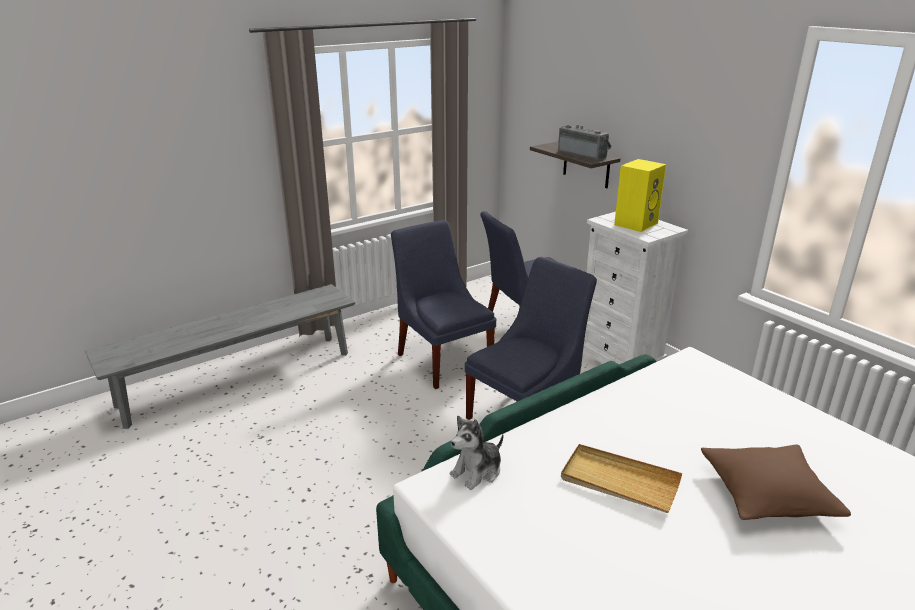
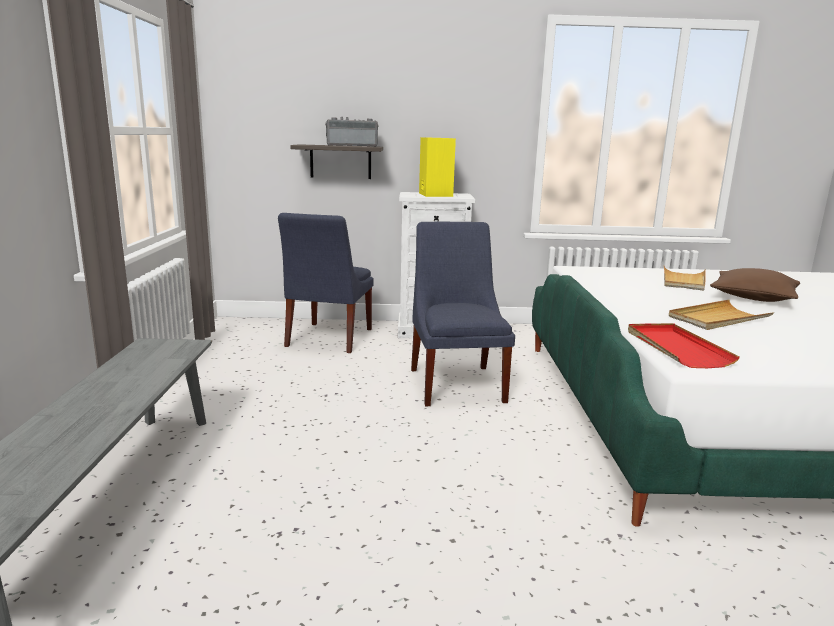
camera: 55 degrees left, 10 degrees down
blue chair [391,220,496,389] -> none
plush toy [450,416,503,490] -> red tray [628,323,740,368]
none -> beige tray [664,266,706,290]

